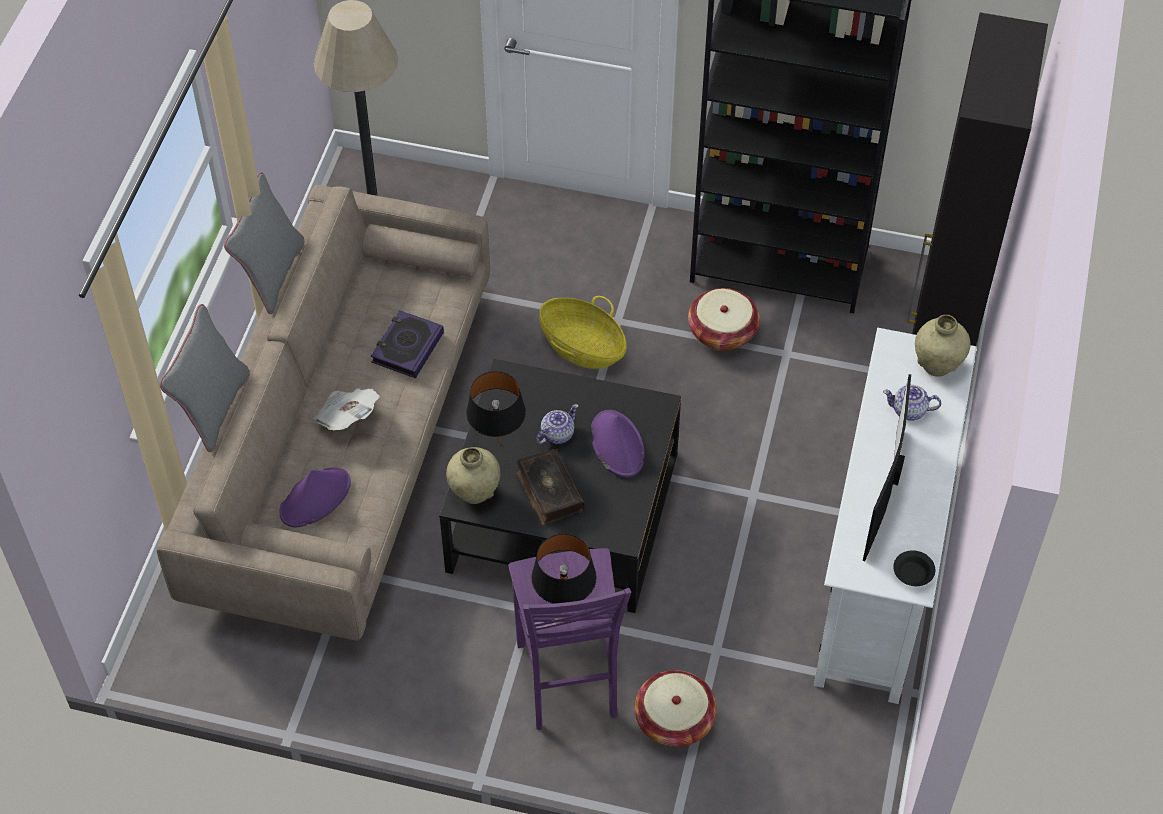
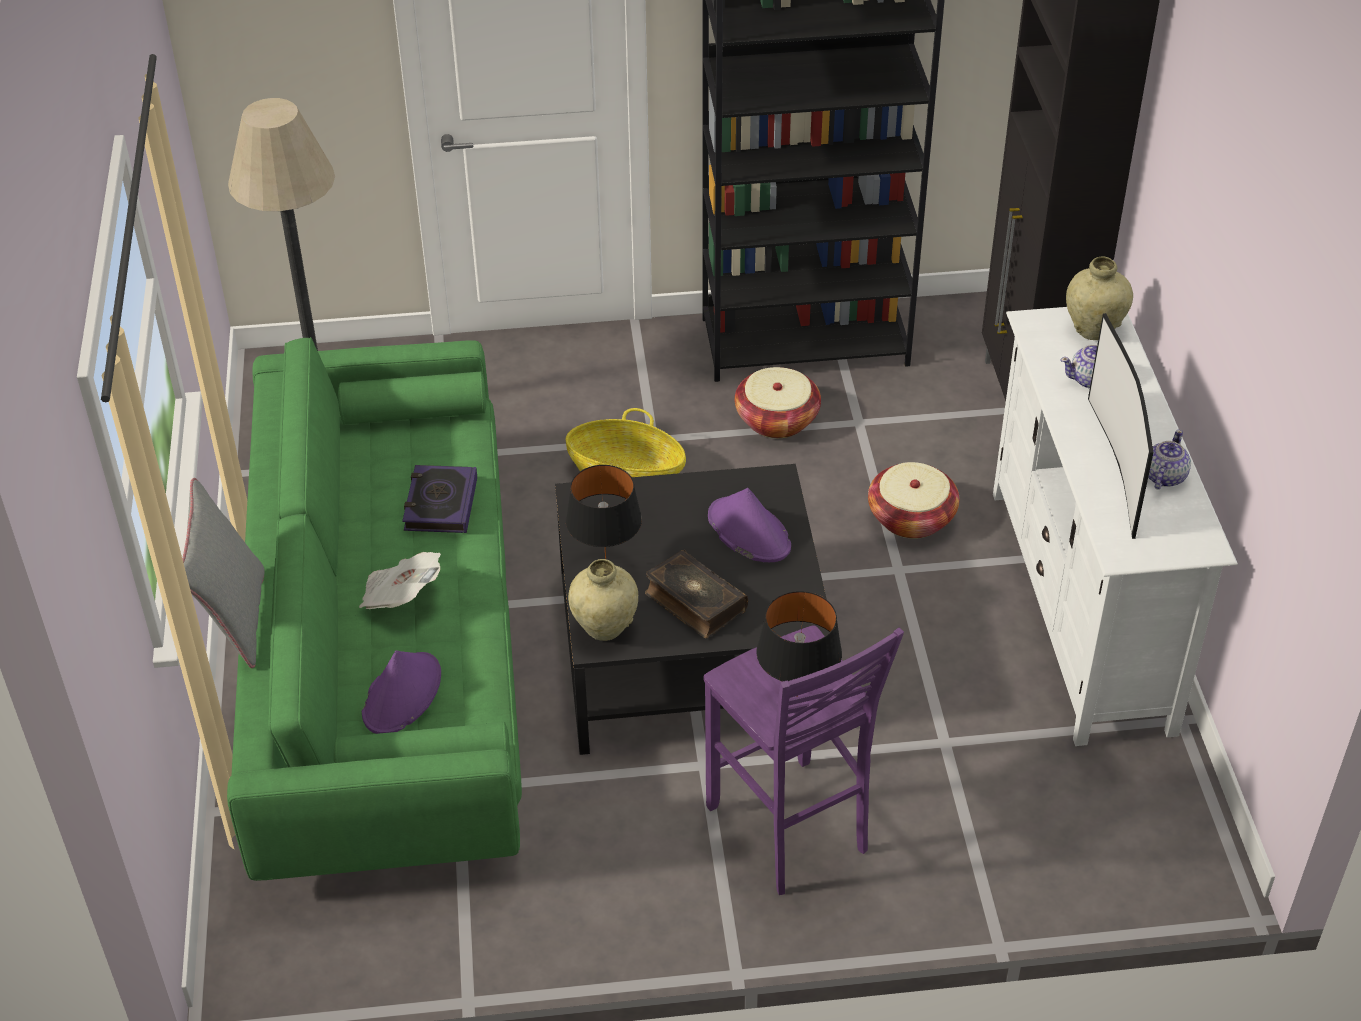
camera: 20 degrees left, 10 degrees down
beige sofa [157,185,490,641] -> green sofa [227,337,522,881]
grey pillow [224,172,305,314] -> none
teapot [536,404,579,444] -> teapot moved to [1148,430,1191,490]
basket [634,670,717,747] -> basket moved to [868,462,959,539]
black bowl [893,550,935,586] -> none

